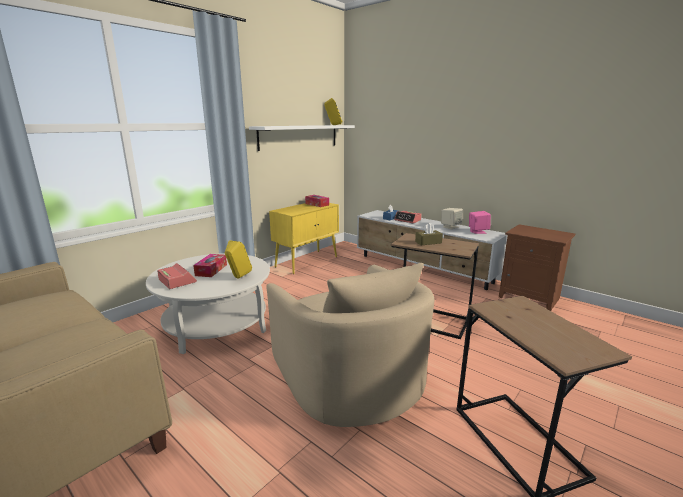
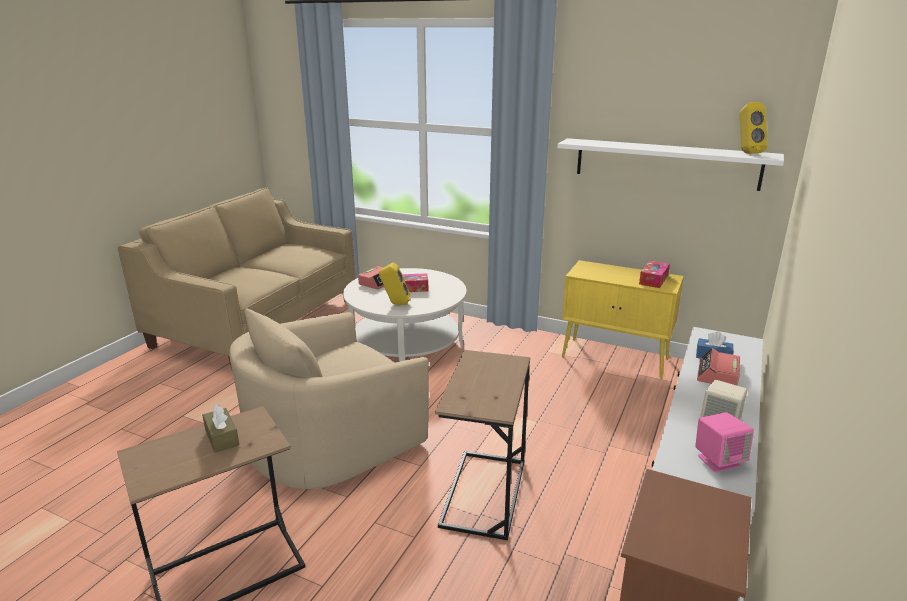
camera: 75 degrees right, 5 degrees up
brown tissue box [415,223,443,245] -> brown tissue box moved to [202,404,239,453]

